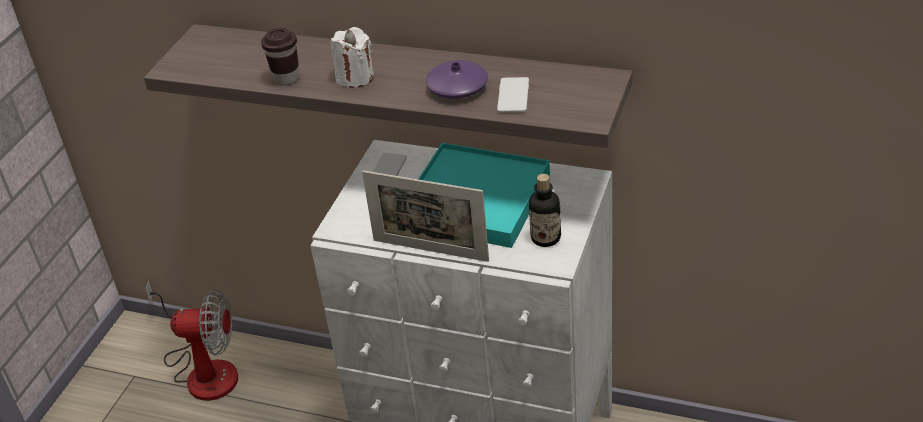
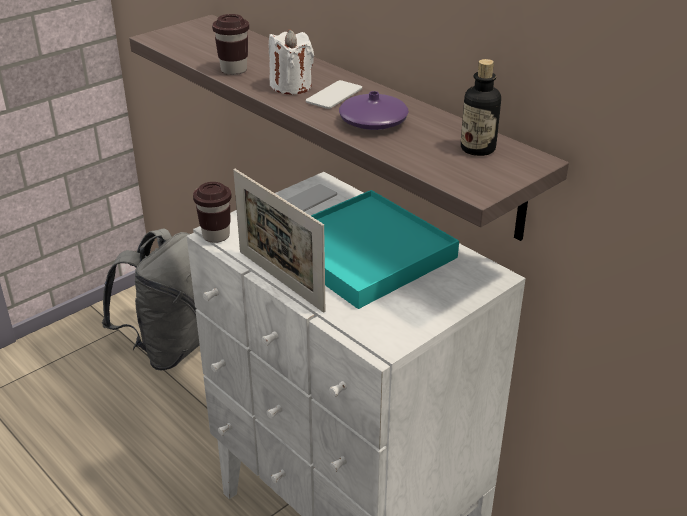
camera: 25 degrees right, 5 degrees down
fan [145,281,238,401] -> grey backpack [102,228,200,371]
phone [497,77,529,112] -> phone moved to [306,80,362,109]
bottle [529,174,561,247] -> bottle moved to [461,59,501,156]
none -> brown cup [193,182,232,243]

